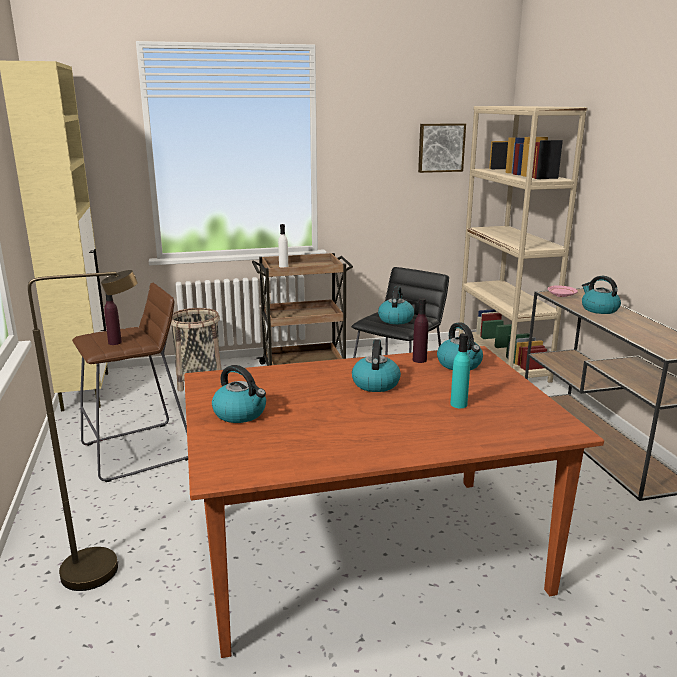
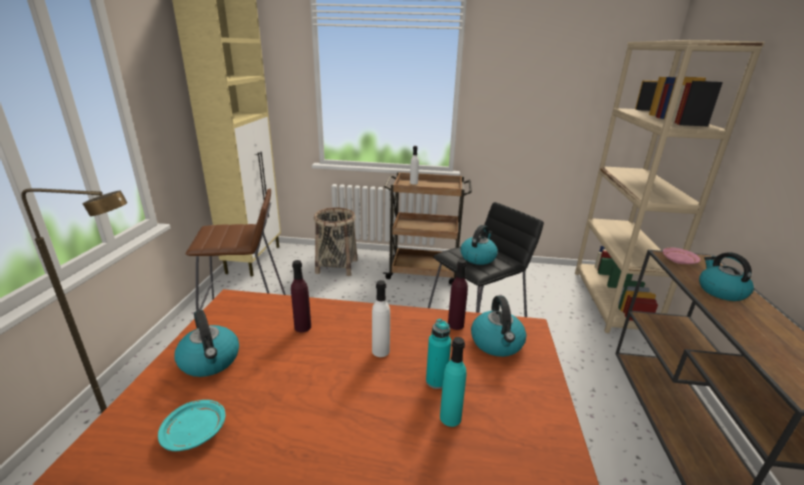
camera: 20 degrees right, 5 degrees up
purple bottle [104,295,122,345] -> purple bottle moved to [291,260,311,332]
kettle [352,339,401,392] -> white bottle [372,280,390,357]
picture [418,123,466,173] -> none
none -> turquoise plate [158,400,225,451]
none -> turquoise bottle [426,319,451,389]

